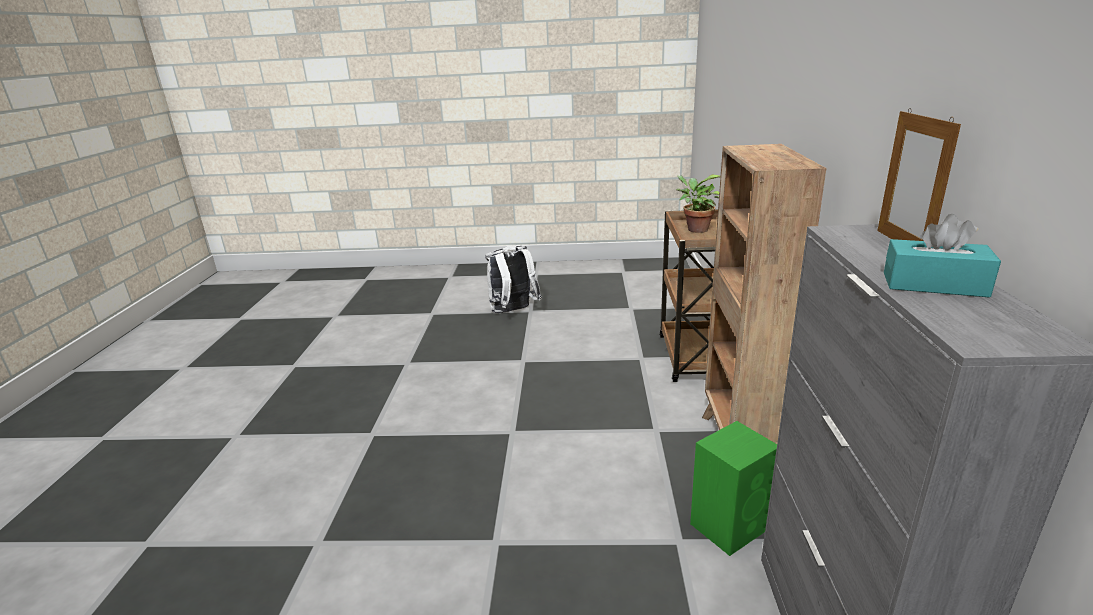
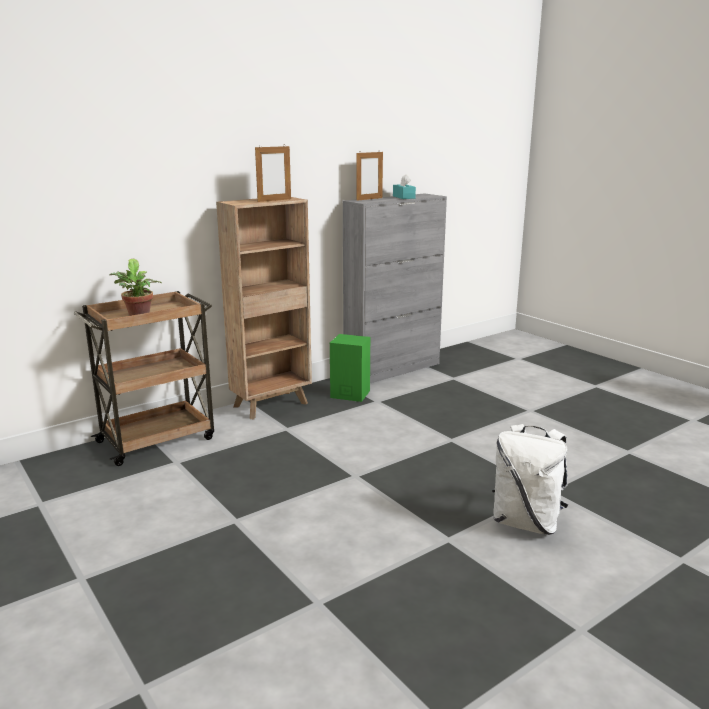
camera: 130 degrees left, 5 degrees down
white backpack [485,245,542,313] -> white backpack moved to [492,424,568,535]
none -> picture frame [255,145,291,202]

